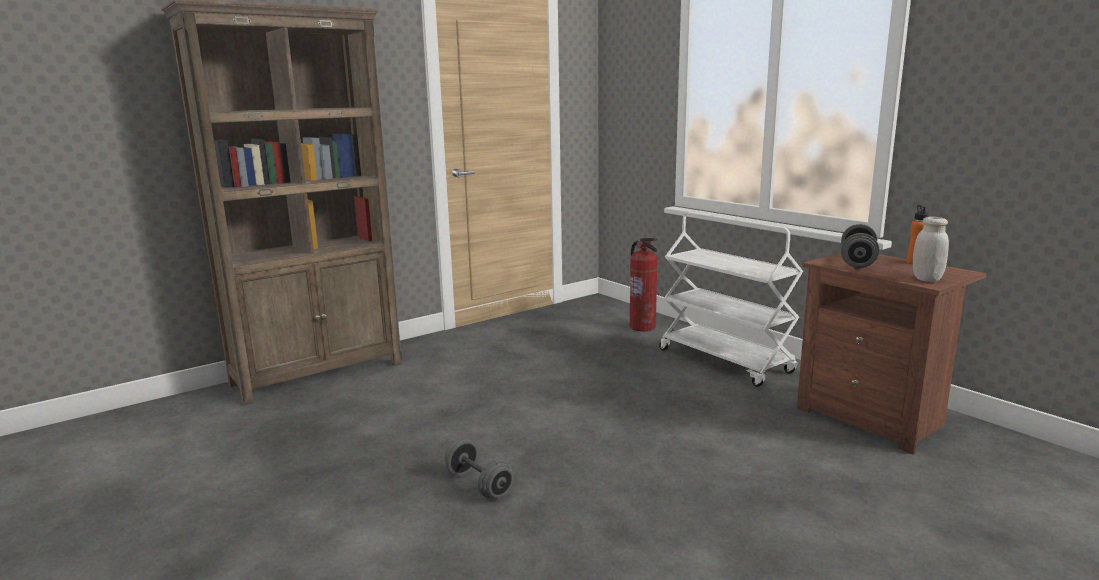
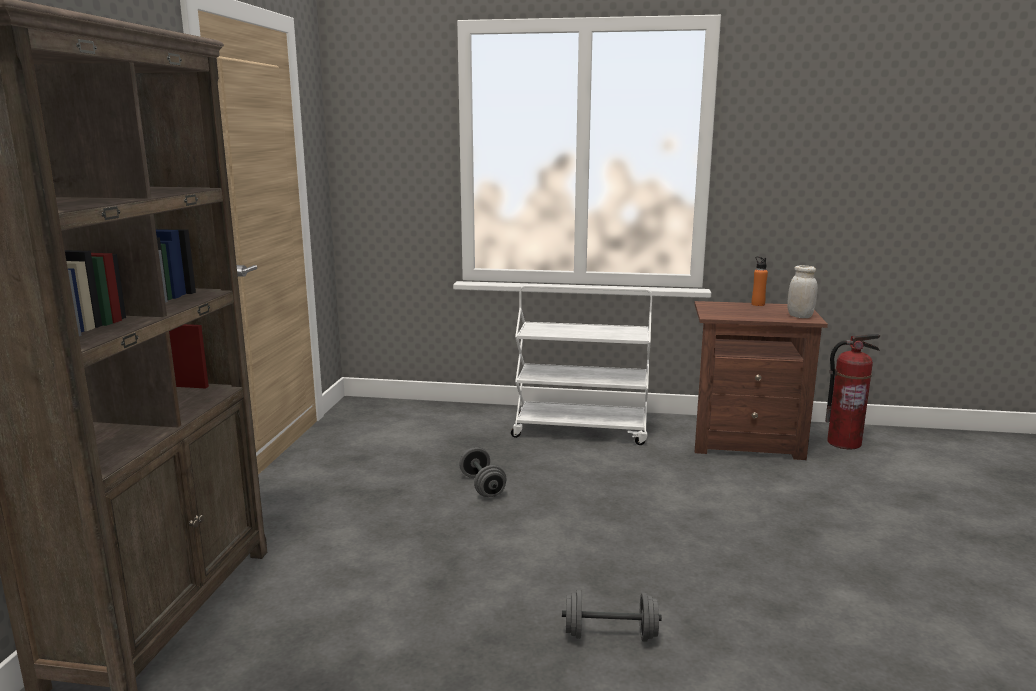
camera: 45 degrees left, 0 degrees up
fire extinguisher [630,238,658,331] -> fire extinguisher moved to [825,334,880,449]
grey dumbbell [841,224,879,268] -> grey dumbbell moved to [459,447,506,497]

